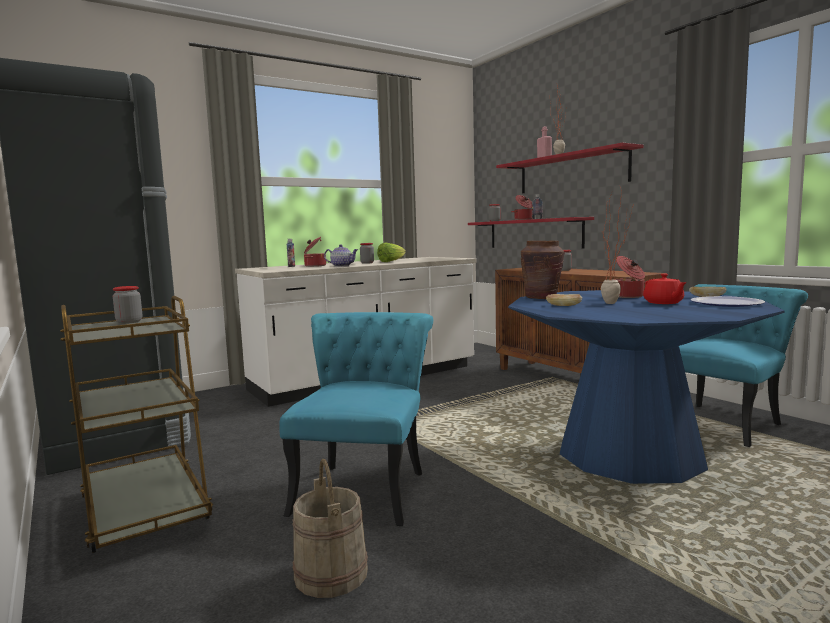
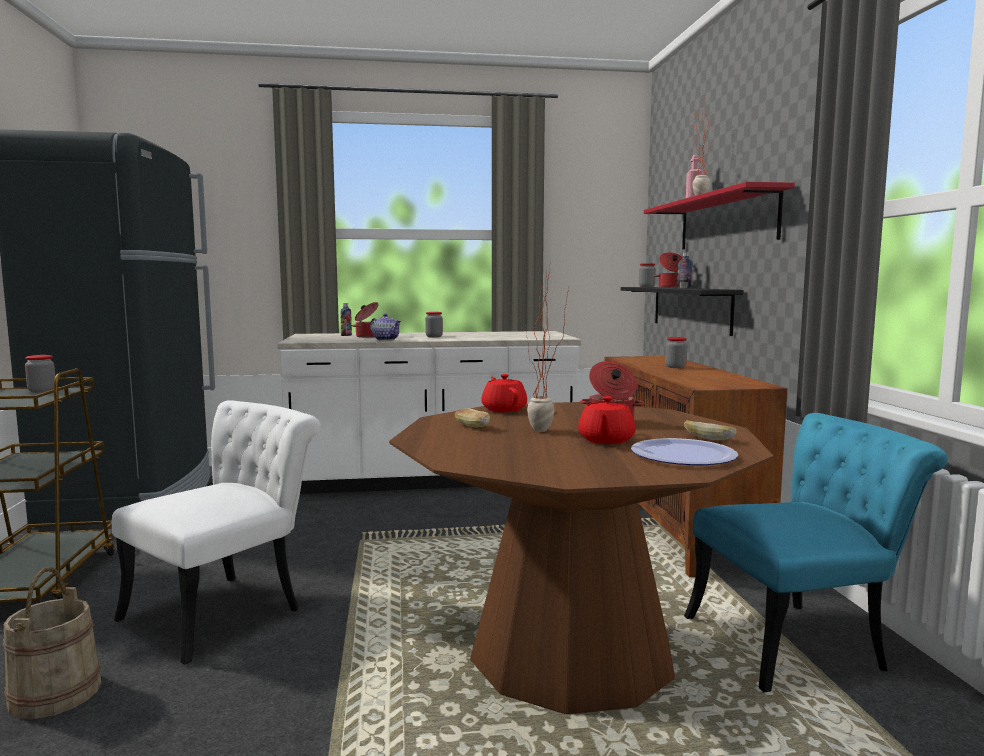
camera: 25 degrees right, 0 degrees up
turquoise chair [279,312,433,526] -> white chair [112,400,321,665]
lettuce [377,242,406,262] -> none
red shelf [468,217,594,249] -> black shelf [621,287,744,336]
blue dining table [508,290,784,484] -> brown dining table [389,402,774,714]
brown vase [521,241,564,299] -> red teapot [481,374,527,412]

